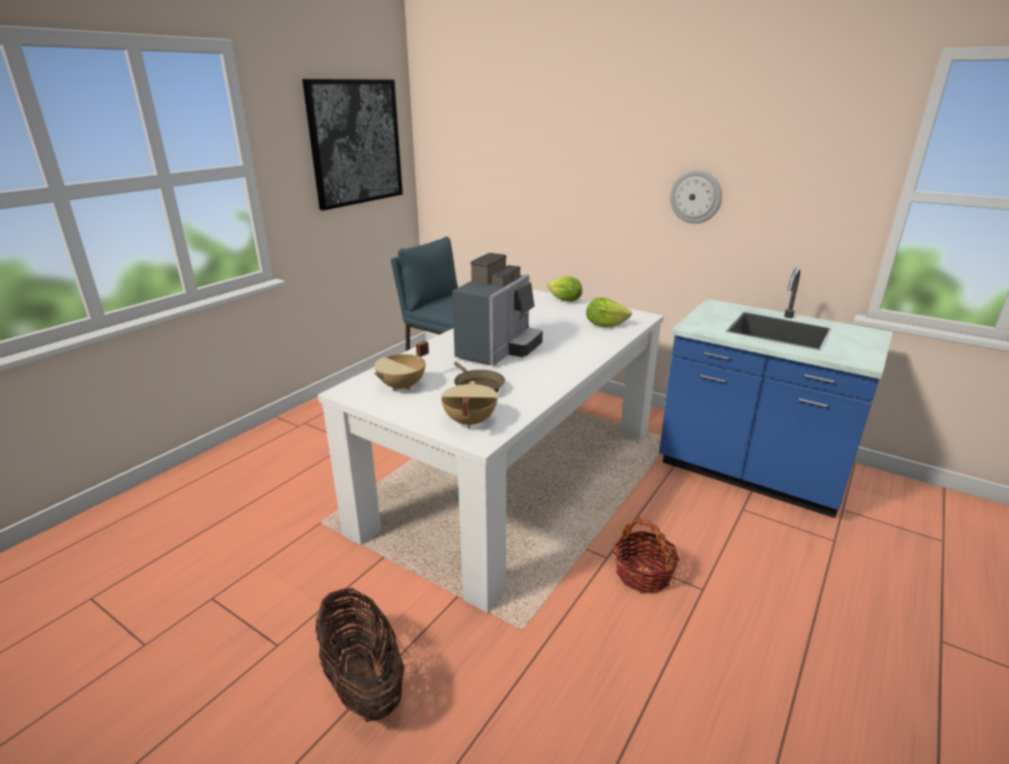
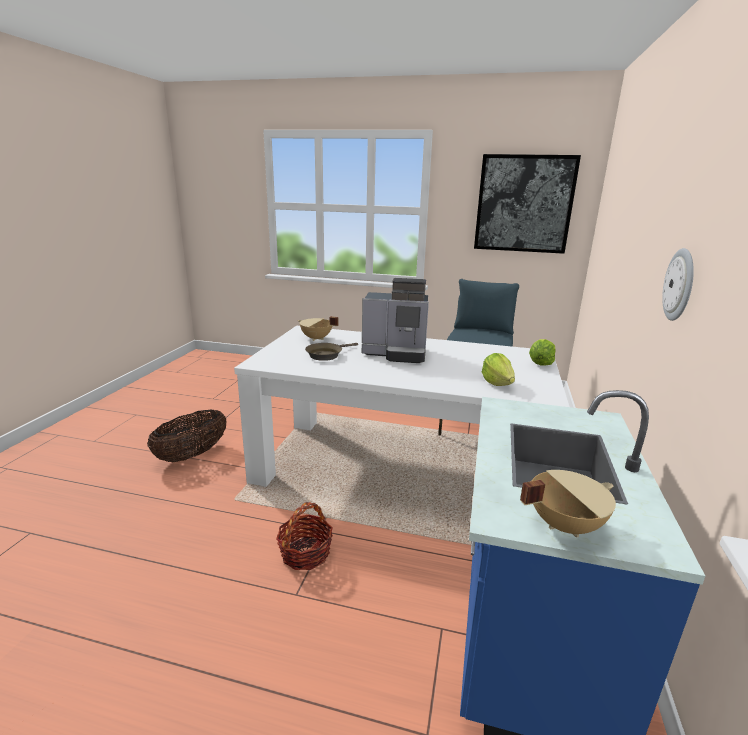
camera: 70 degrees right, 5 degrees down
beige cooking pot [441,381,498,428] -> beige cooking pot moved to [520,470,616,538]

